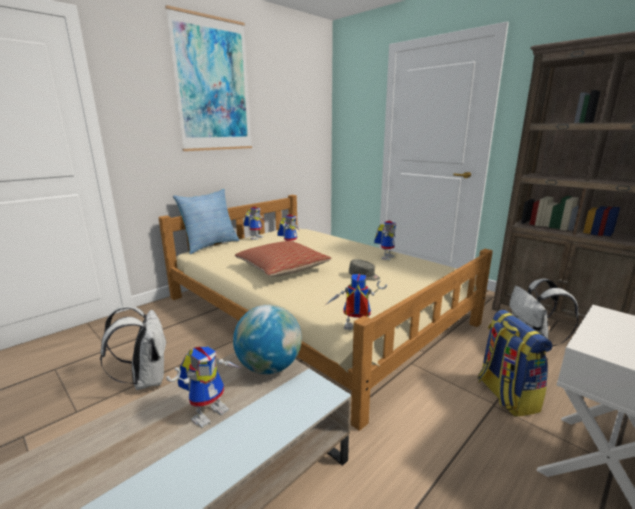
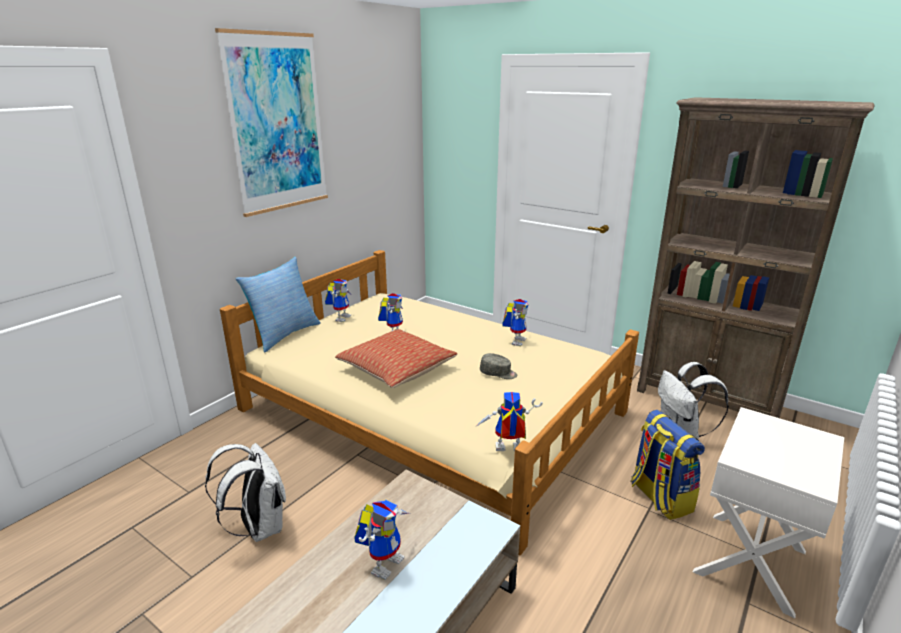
camera: 10 degrees left, 5 degrees up
globe [233,305,302,374] -> none

